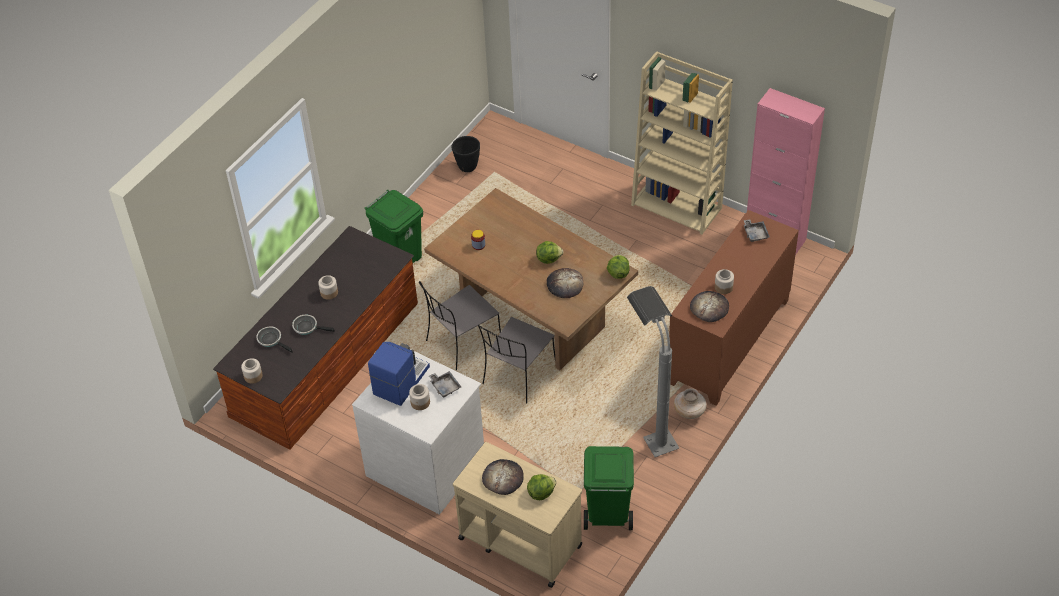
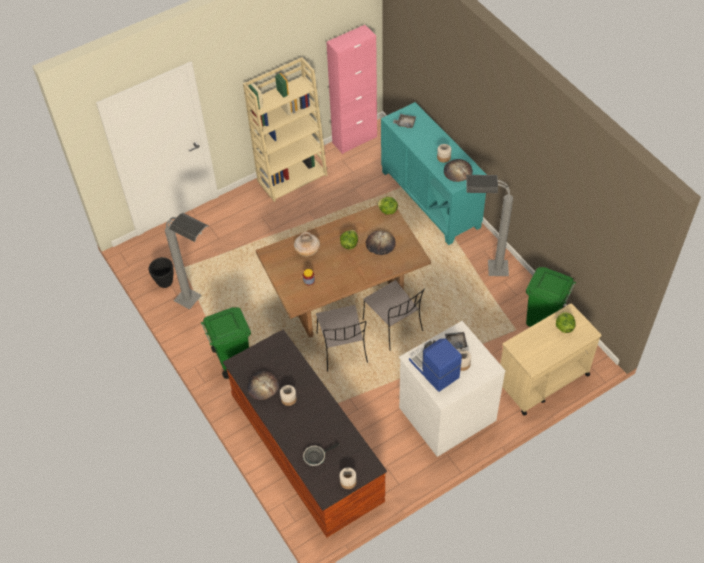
camera: 65 degrees left, 5 degrees up
frying pan [292,315,335,335] -> none
bread [482,459,524,495] -> bread moved to [247,371,279,400]
brown cabinet [669,210,799,406] -> turquoise cabinet [381,102,487,245]
beige vase [674,388,707,419] -> beige vase moved to [294,232,320,257]
none -> grey floor lamp [165,213,209,310]

